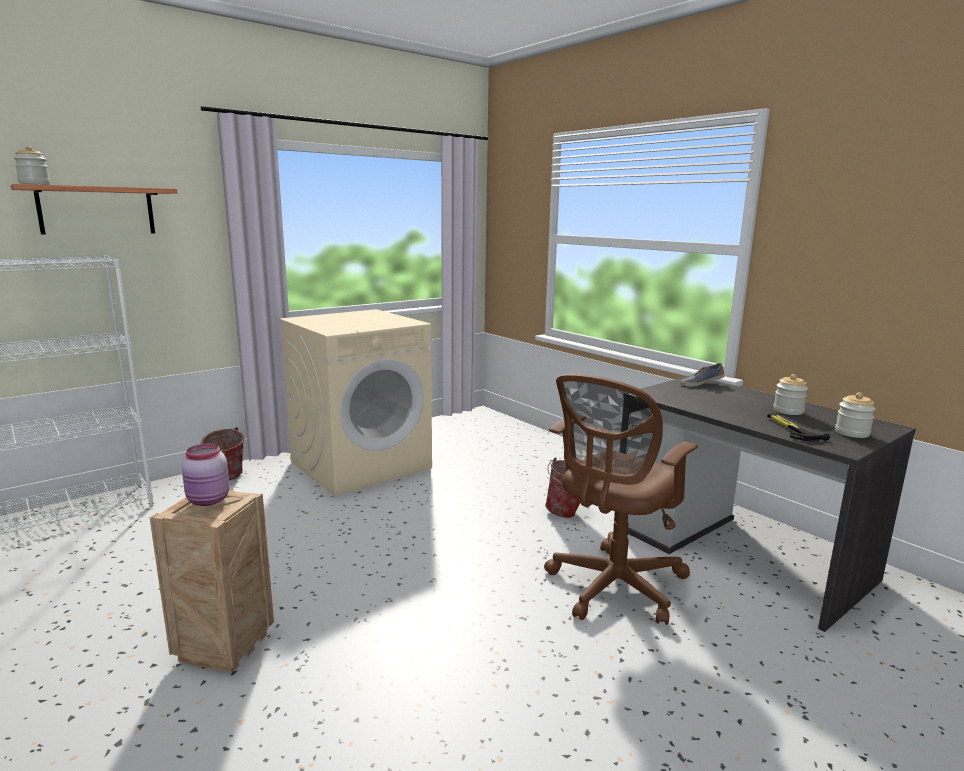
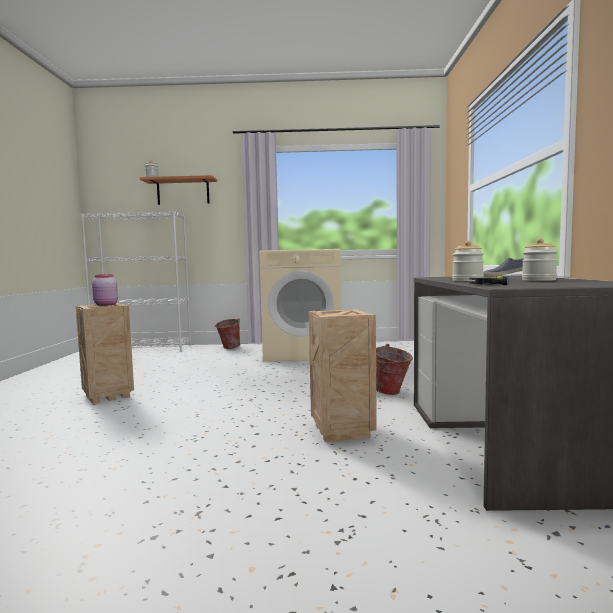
camera: 40 degrees right, 10 degrees down
brown office chair [544,374,698,625] -> crate [309,309,377,442]
jar [835,393,876,438] -> jar moved to [452,241,484,281]

